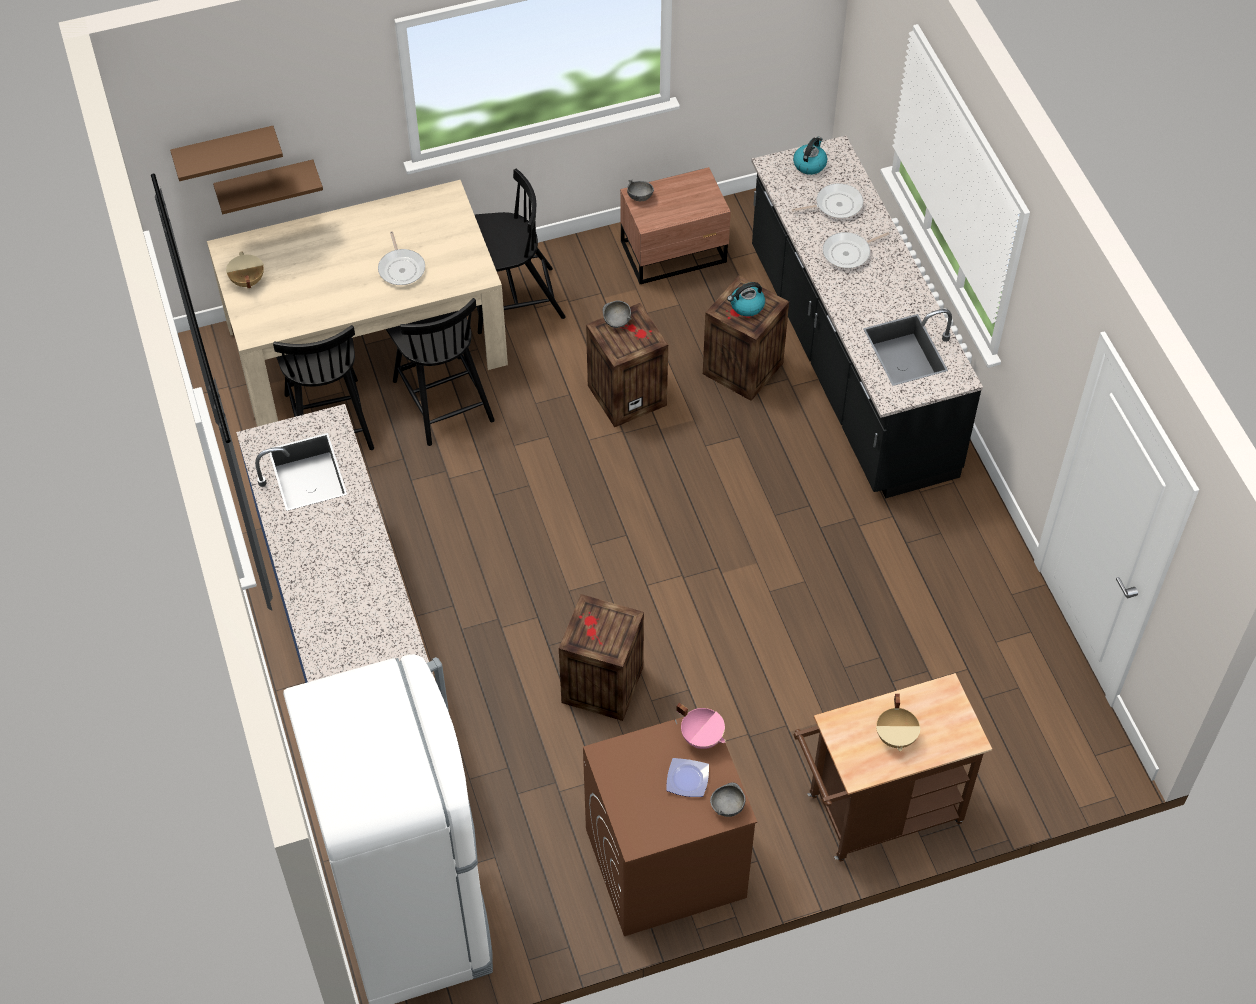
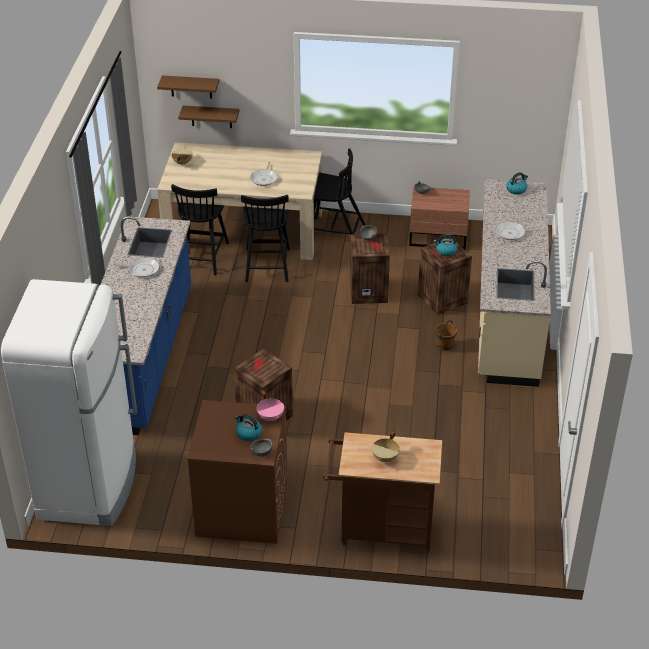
camera: 25 degrees right, 15 degrees down
plate [666,758,709,797] -> kettle [235,414,262,441]
black counter [751,135,983,498] -> beige counter [478,179,551,387]
frying pan [792,183,863,219] -> frying pan moved to [113,258,159,277]
none -> brown bucket [436,320,457,351]

